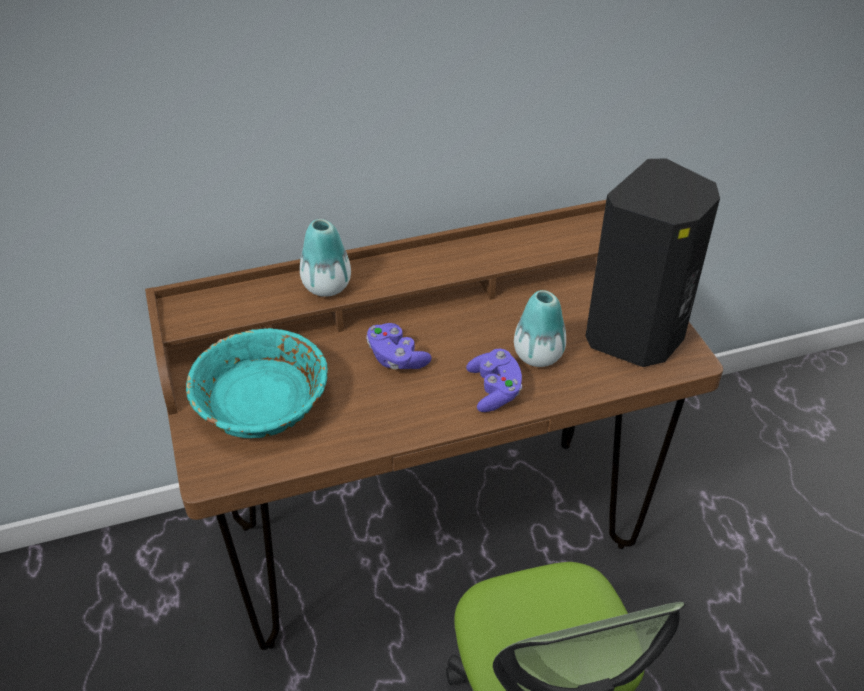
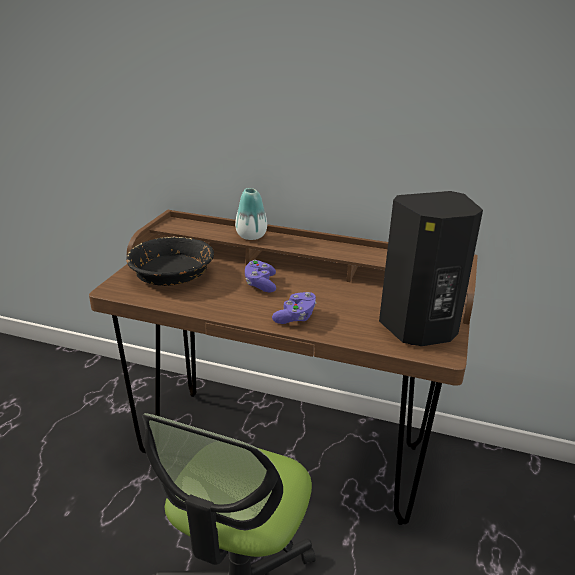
camera: 35 degrees right, 15 degrees down
turquoise bowl [186,328,328,438] -> black bowl [126,236,214,286]
vase [514,290,566,367] -> none

